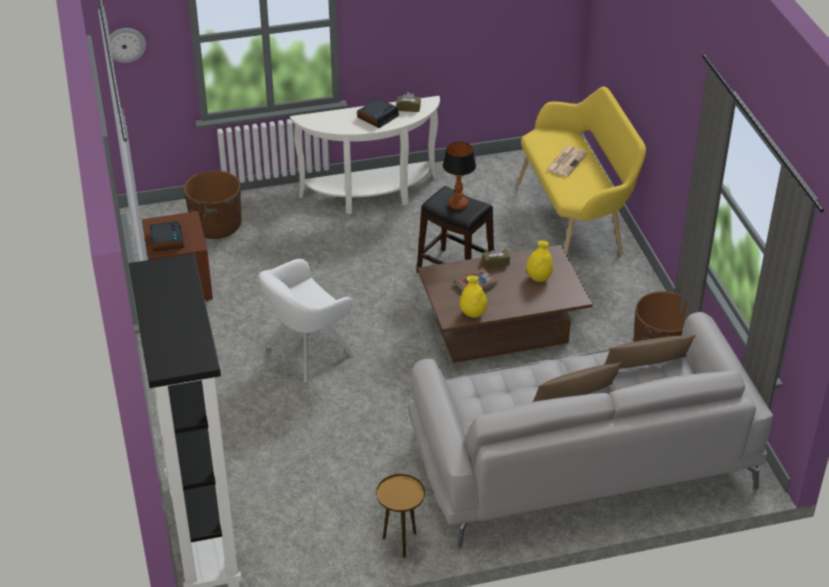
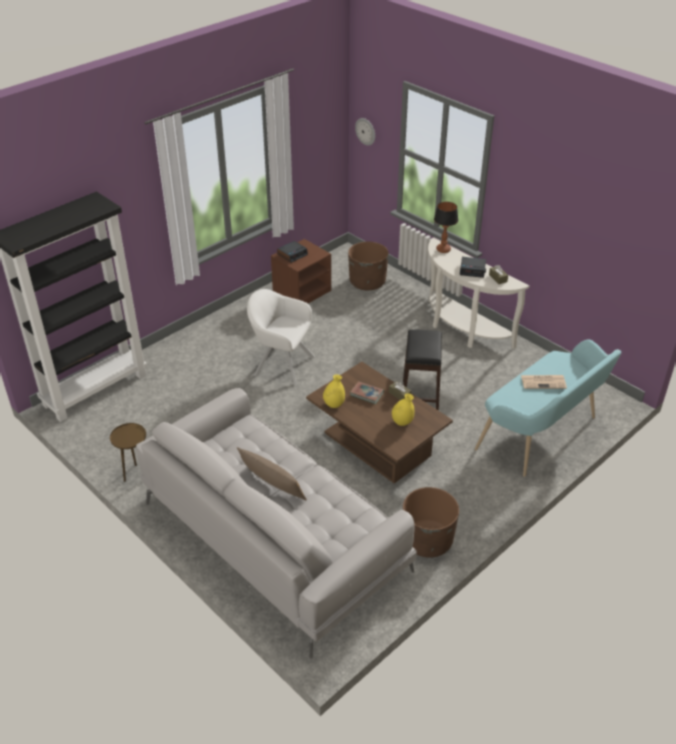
camera: 60 degrees right, 0 degrees up
table lamp [443,142,476,210] -> table lamp moved to [434,202,458,253]
yellow bench [517,87,646,255] -> turquoise bench [475,339,621,477]
brown pillow [604,335,696,369] -> none

